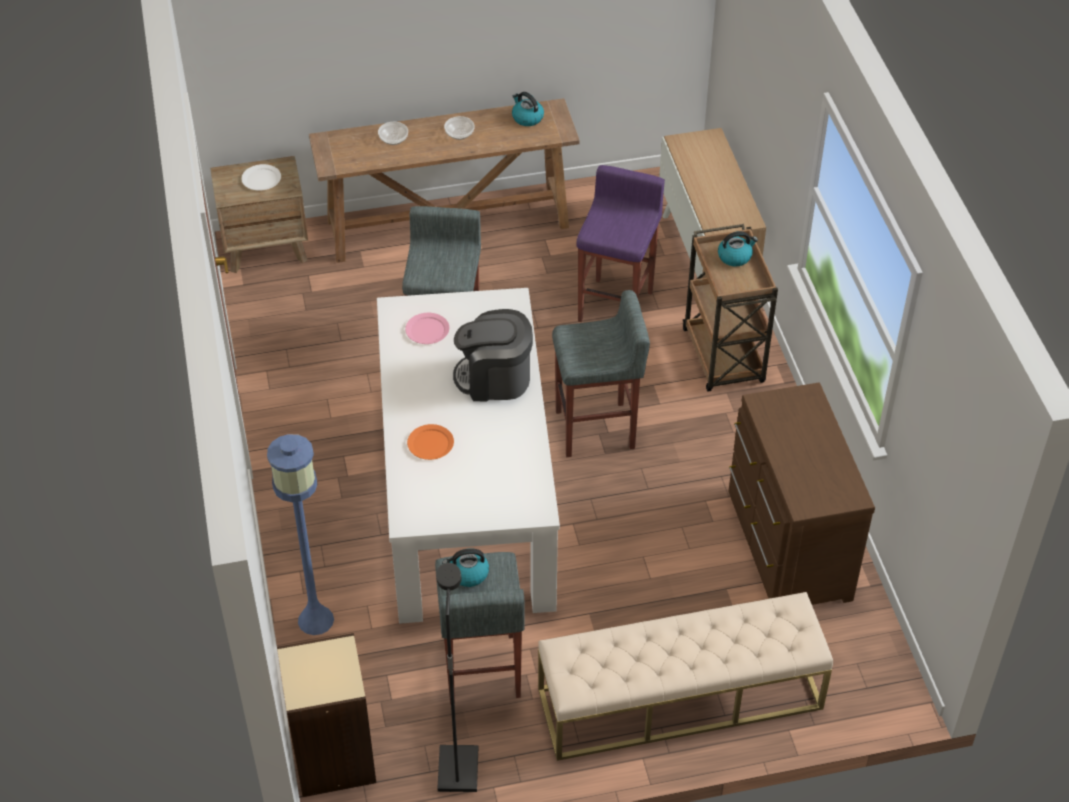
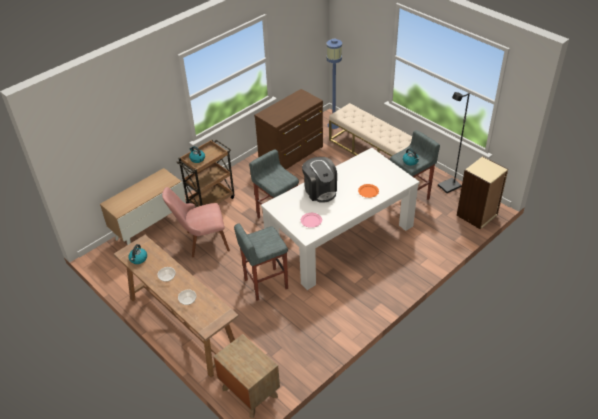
camera: 120 degrees left, 5 degrees down
white plate [241,164,281,191] -> none
blue floor lamp [267,434,334,635] -> blue floor lamp moved to [326,38,342,129]
purple stool [576,165,665,322] -> pink chair [162,187,230,258]

